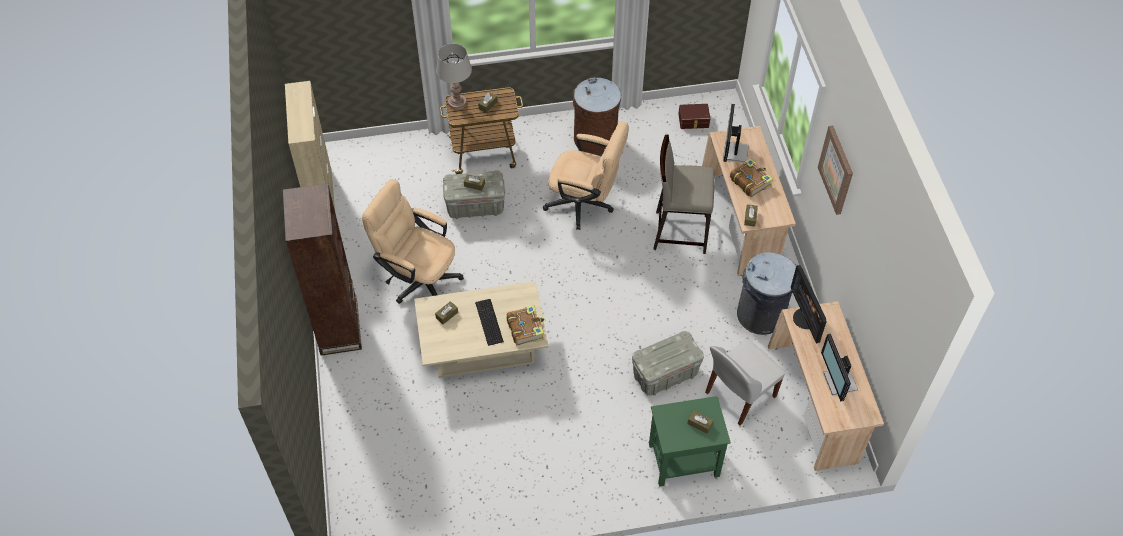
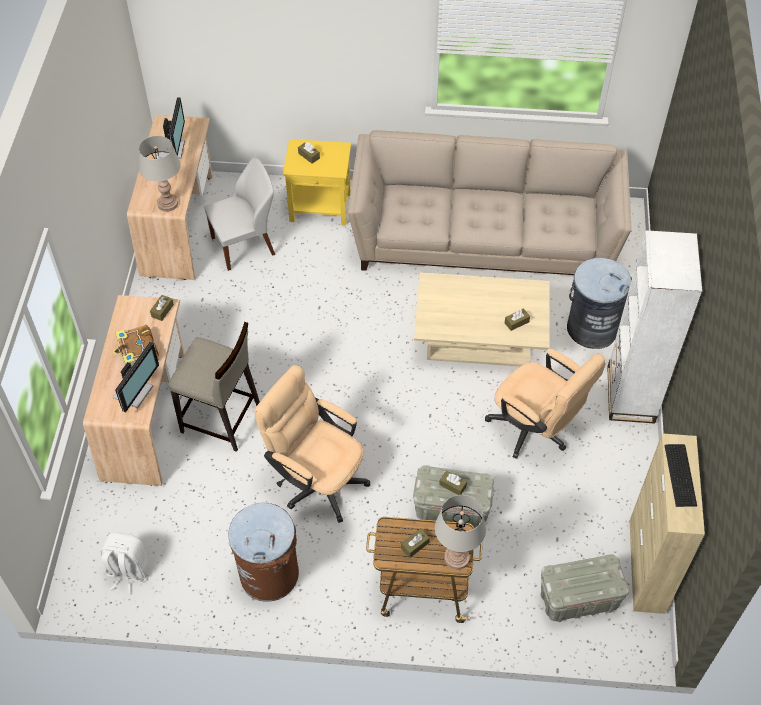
camera: 165 degrees left, 0 degrees up
brown bookcase [283,184,362,356] -> white bookcase [607,230,702,424]
keyboard [475,299,504,346] -> keyboard moved to [664,444,697,507]
book [507,305,545,346] -> none
grey storage box [632,331,704,396] -> grey storage box moved to [541,554,629,622]
green side table [649,396,731,487] -> yellow side table [283,139,351,226]
brown storage box [678,104,710,129] -> white backpack [101,532,149,594]
grey trash can [737,252,796,335] -> grey trash can moved to [567,258,632,349]
monitor [791,265,827,343] -> grey table lamp [139,136,180,212]
picture [818,126,853,215] -> none
none -> beige sofa [348,130,632,275]

